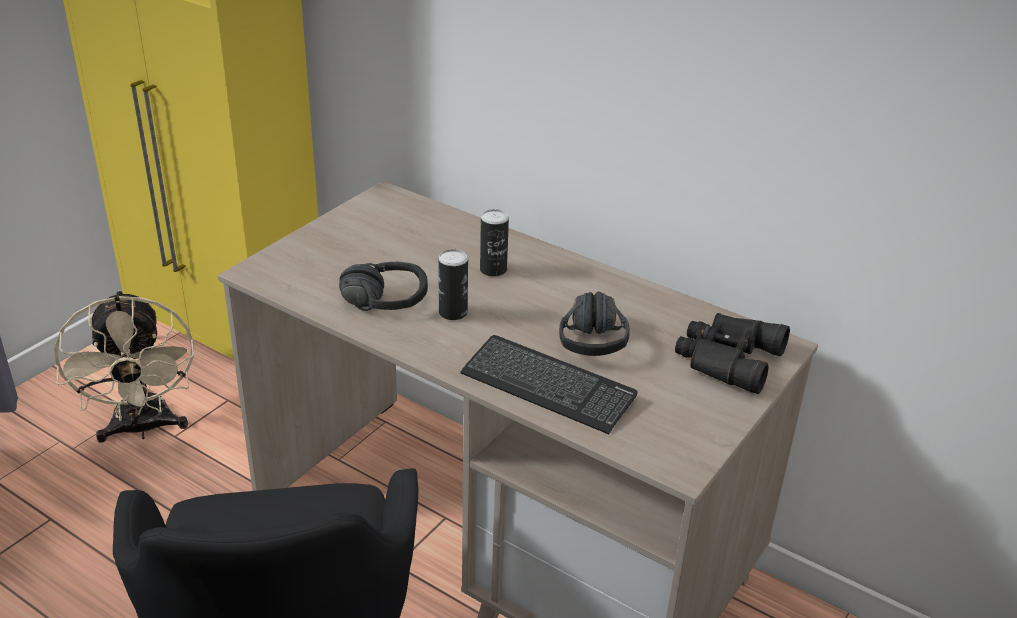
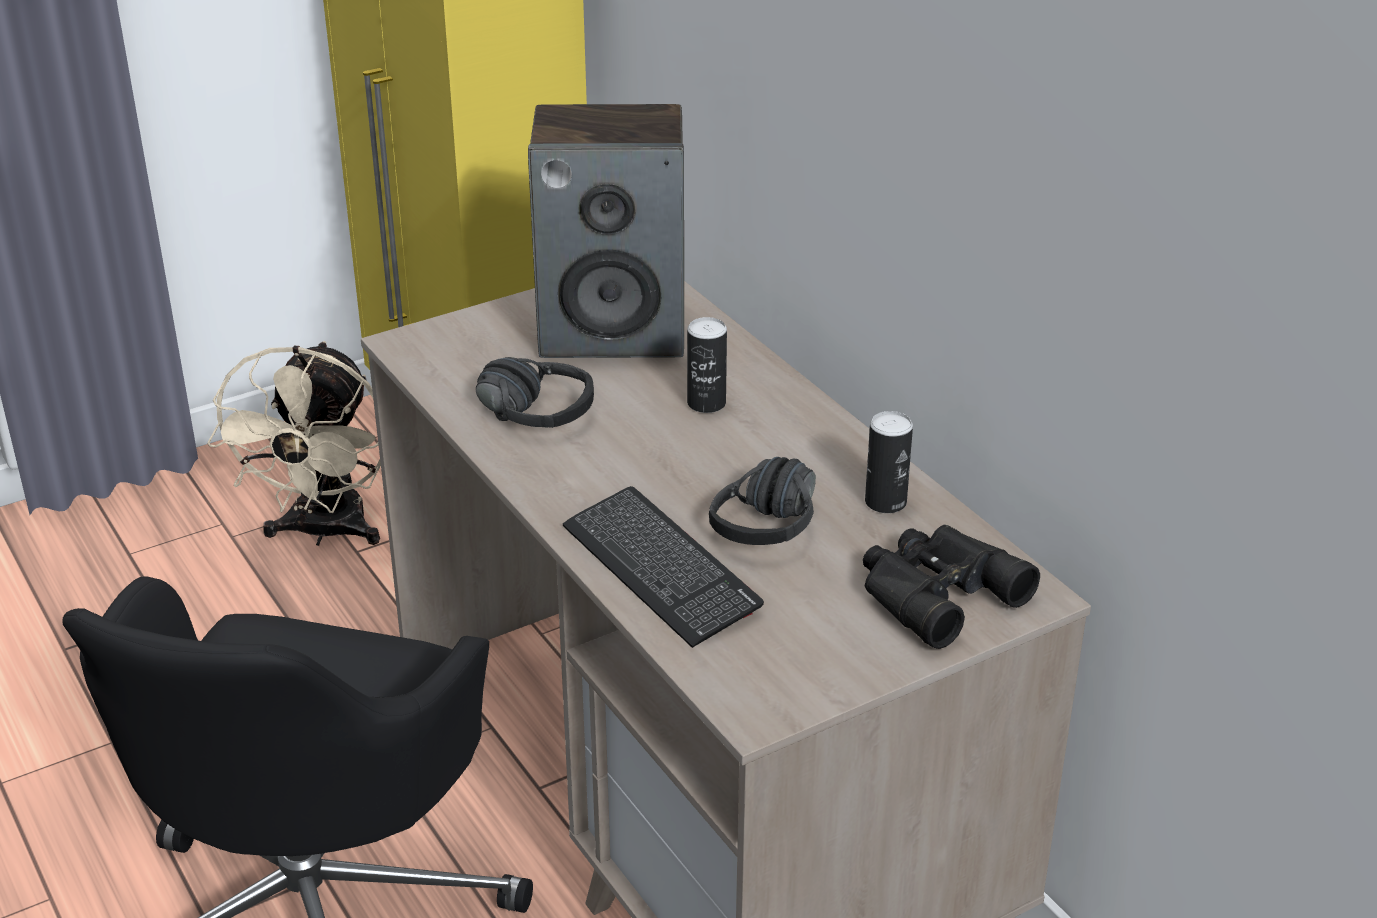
camera: 25 degrees right, 0 degrees up
can [438,249,468,320] -> can moved to [865,411,913,513]
none -> speaker [528,104,684,358]

